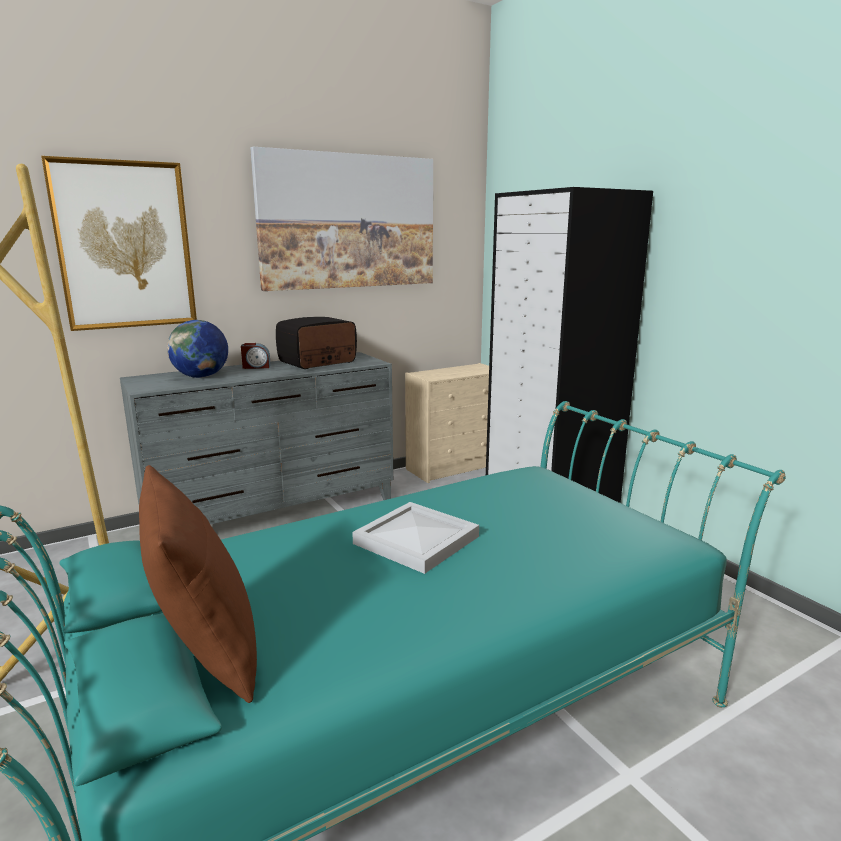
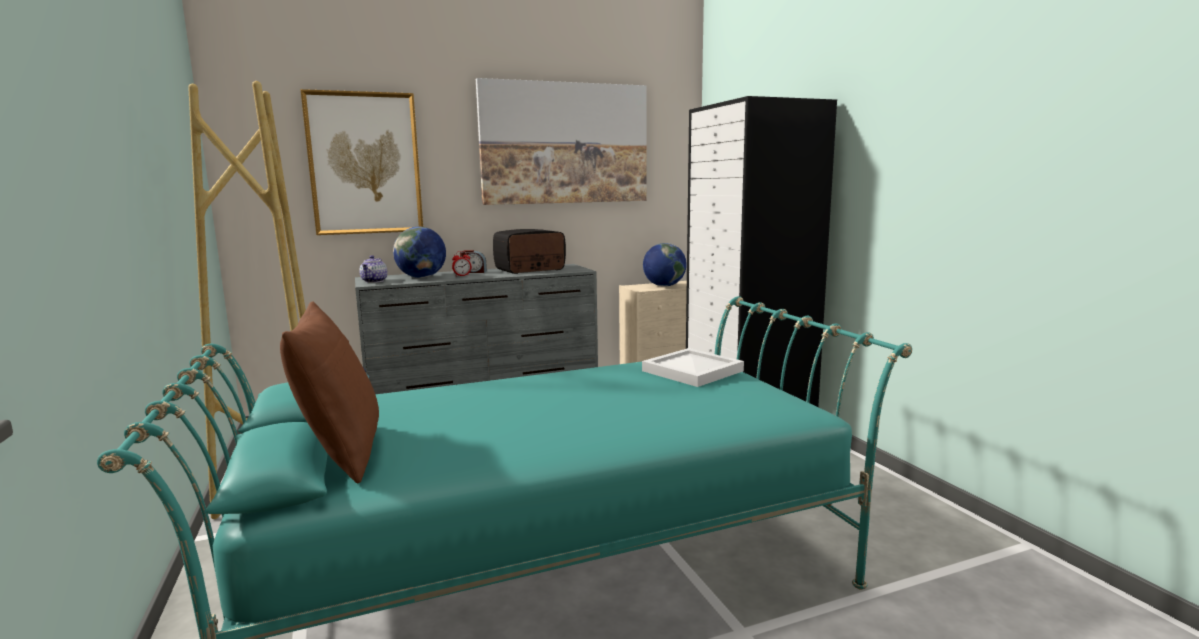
camera: 10 degrees right, 5 degrees down
white tray [352,502,479,574] -> white tray moved to [642,348,744,387]
none -> teapot [359,255,388,283]
none -> alarm clock [452,251,471,277]
none -> globe [643,243,687,287]

